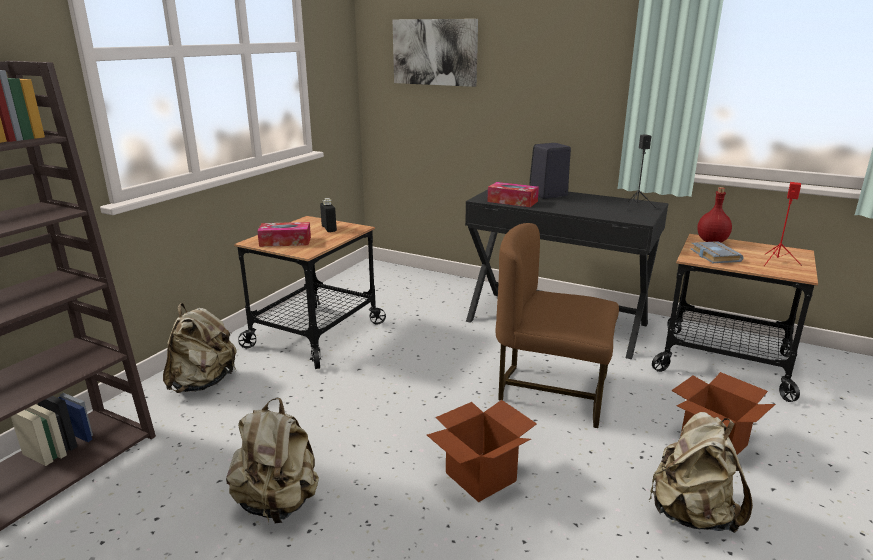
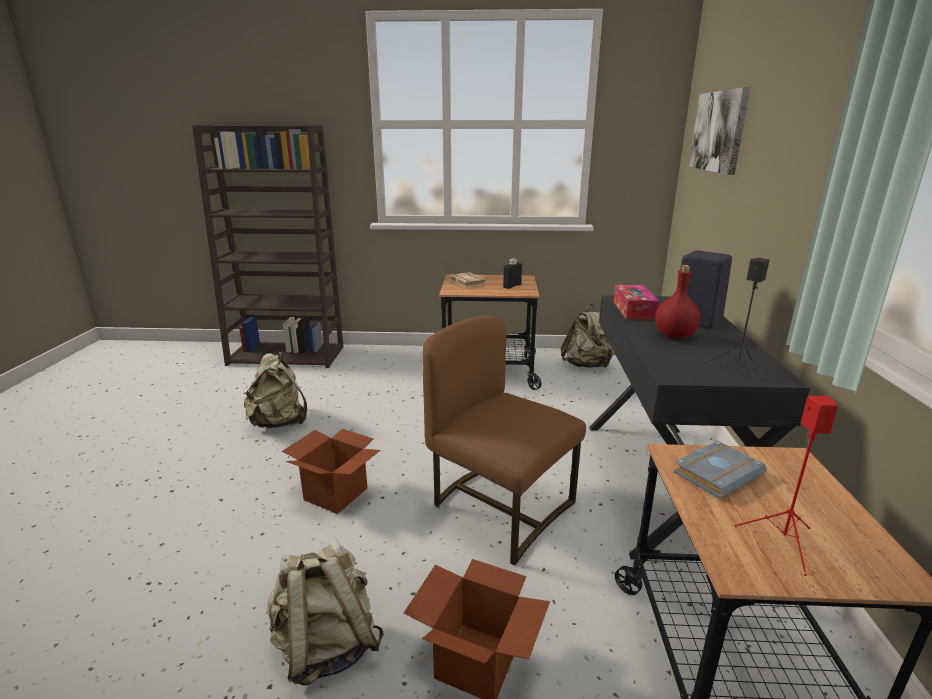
camera: 65 degrees right, 0 degrees up
beige backpack [163,303,237,393] -> beige backpack moved to [561,304,615,368]
tissue box [257,222,311,247] -> beige book [450,272,487,288]
brown chair [496,223,619,428] -> brown chair turned 45 degrees counterclockwise [422,316,586,566]
red bottle [697,187,732,242] -> red bottle moved to [655,265,701,339]

